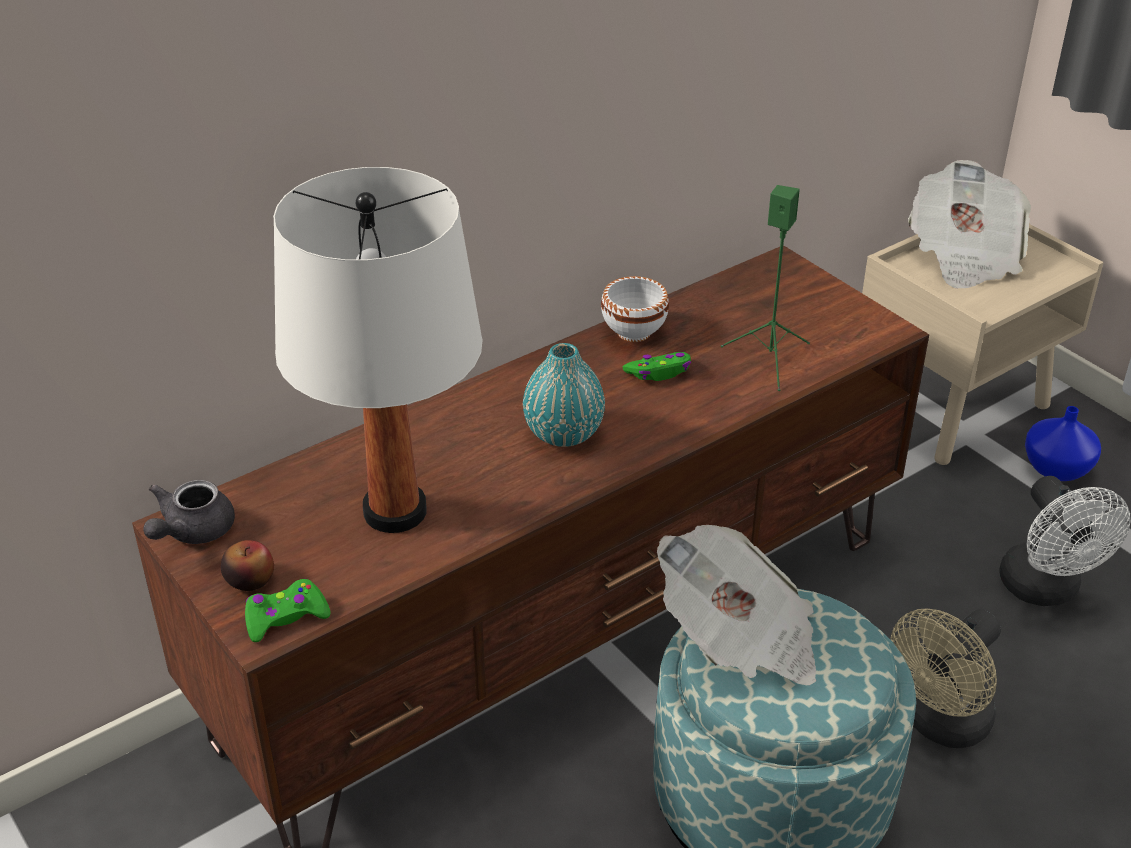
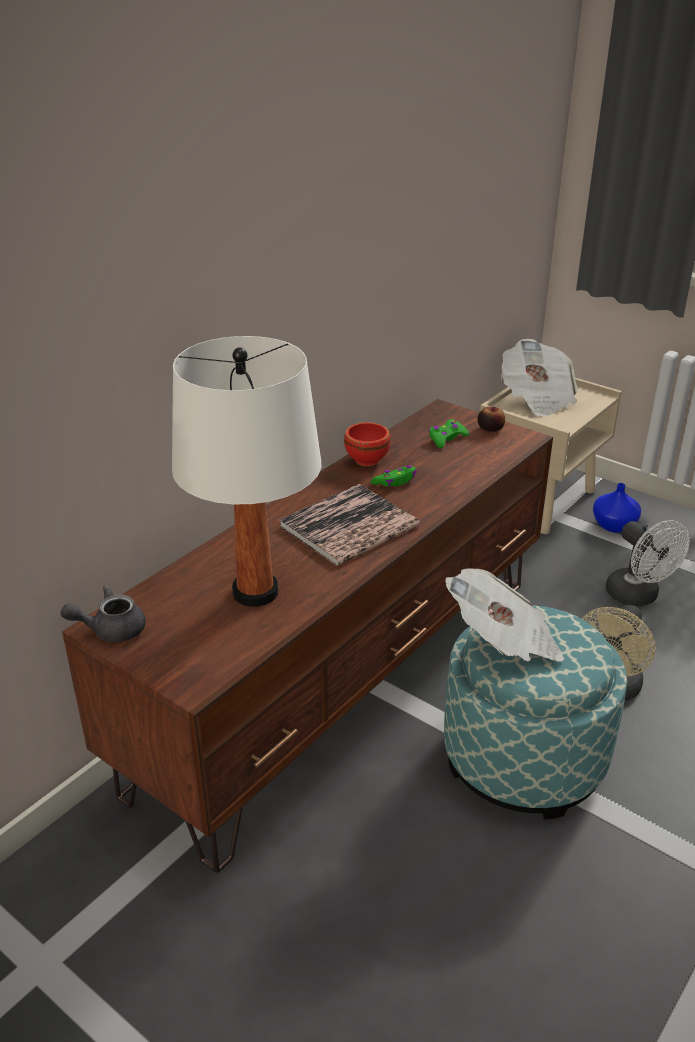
camera: 15 degrees left, 5 degrees down
grey teapot [144,480,235,544] -> grey teapot turned 60 degrees clockwise [60,585,146,642]
apple [221,540,274,591] -> apple moved to [477,407,505,432]
green game controller [245,579,330,642] -> green game controller moved to [429,419,469,448]
turquoise vase [523,343,605,447] -> book [279,484,420,566]
white bowl [601,276,669,342] -> red bowl [344,422,391,466]
green speaker [721,185,810,391] -> none

